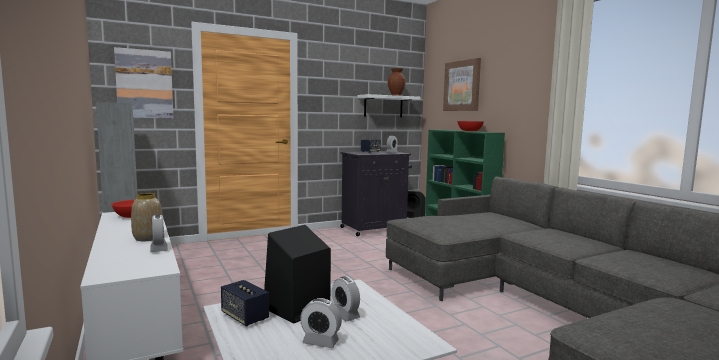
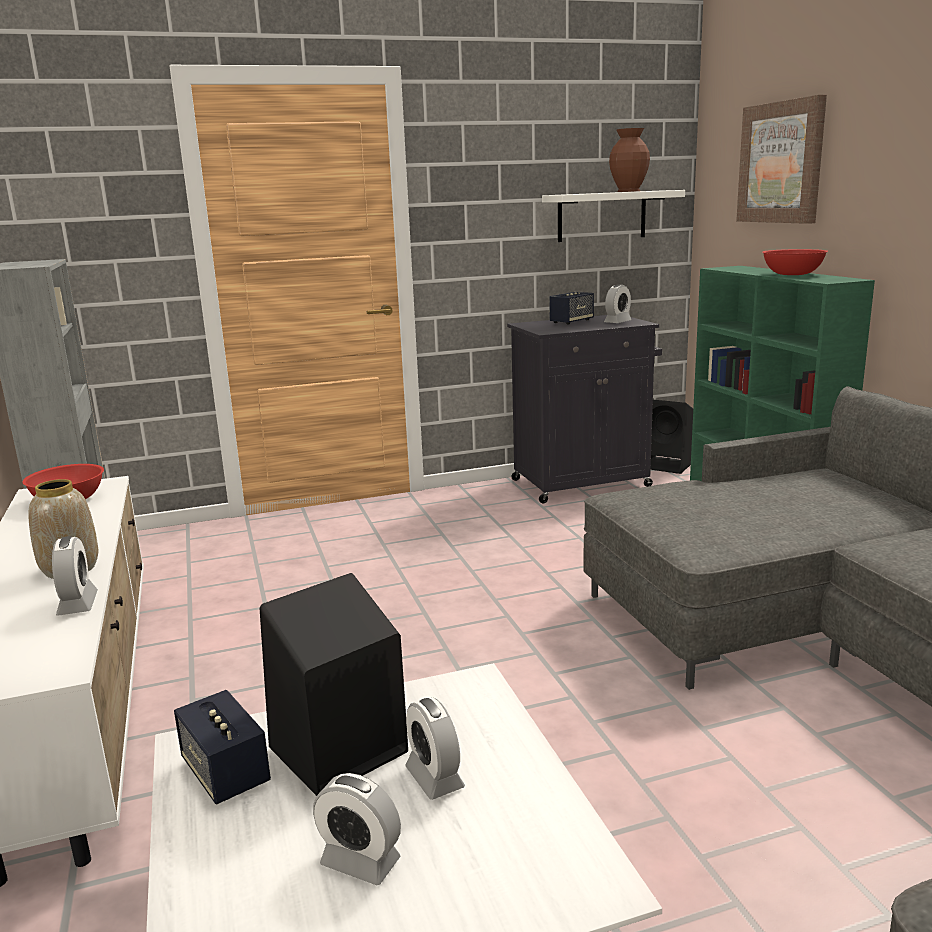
camera: 10 degrees right, 10 degrees up
picture [114,47,174,119] -> none

